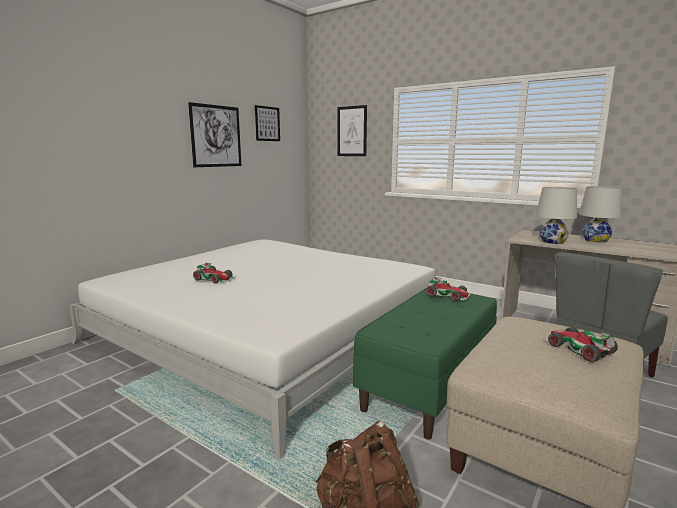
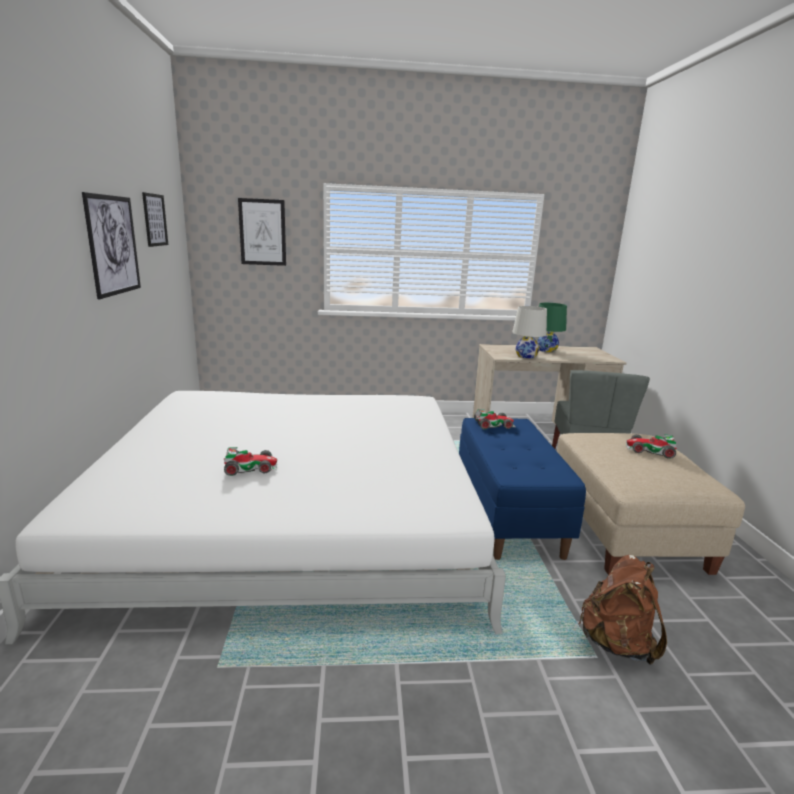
camera: 40 degrees left, 5 degrees up
green bench [353,288,497,440] -> blue bench [459,418,586,560]
white table lamp [579,186,622,243] -> green table lamp [537,303,567,352]

